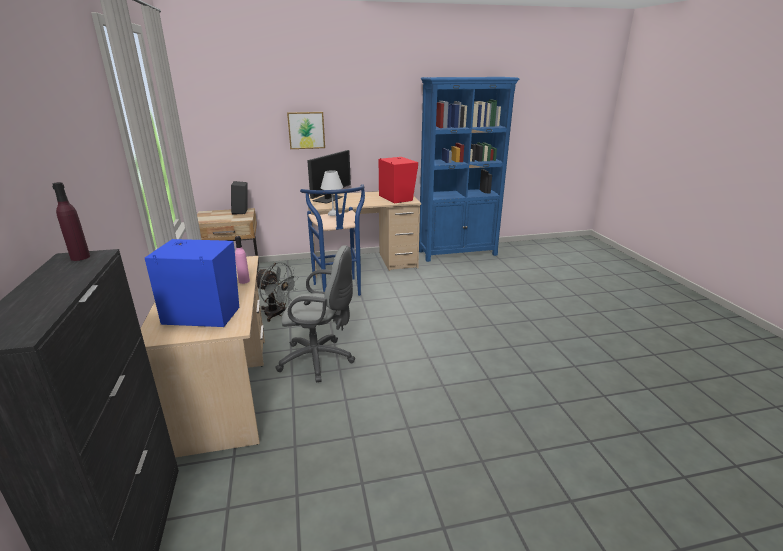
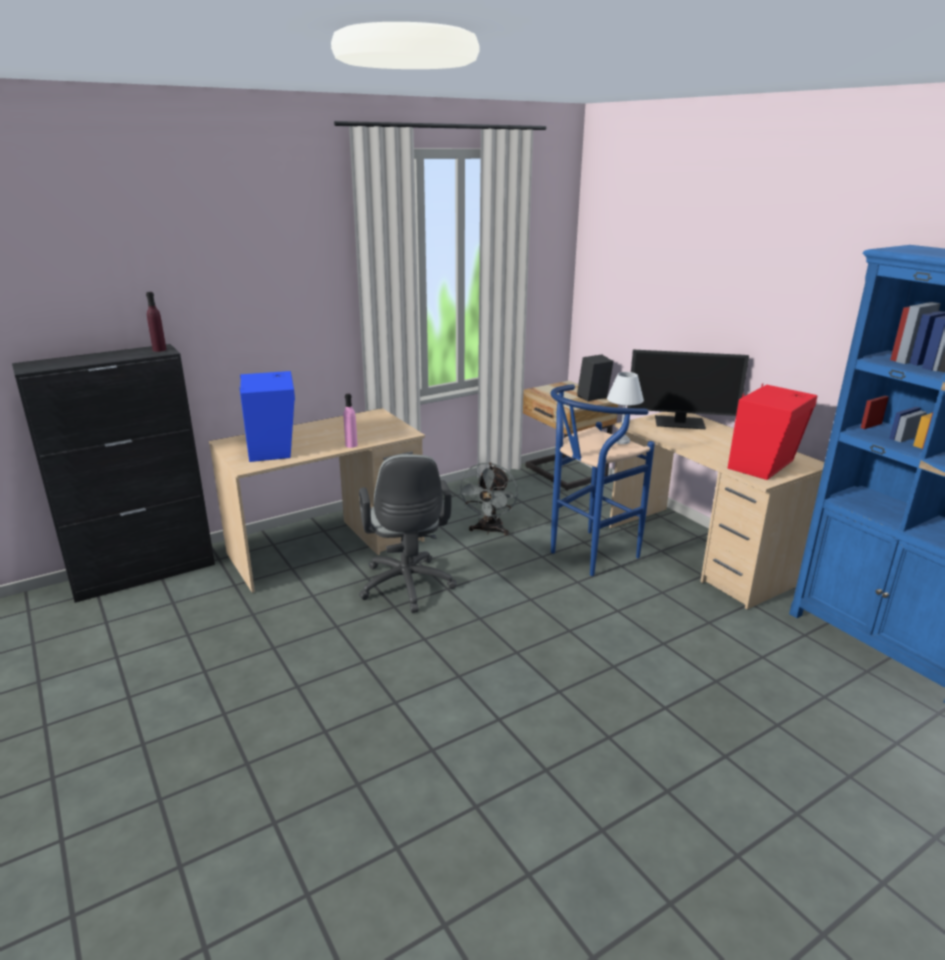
camera: 70 degrees right, 0 degrees up
picture [287,112,325,149] -> none

